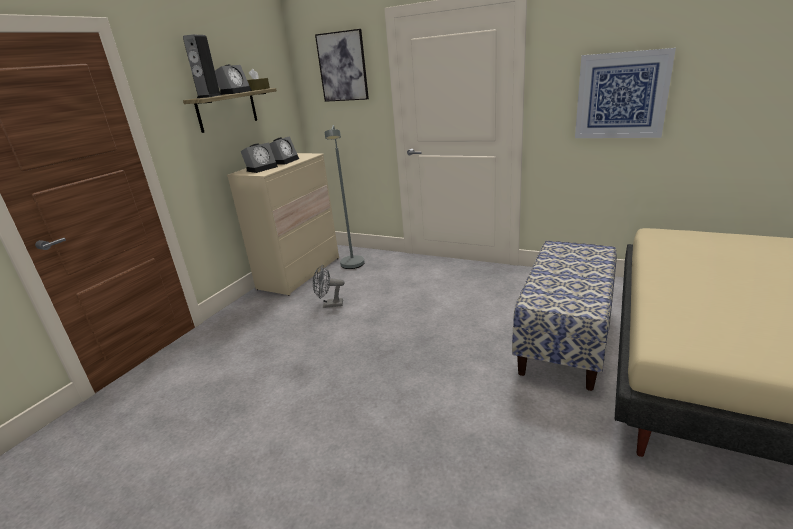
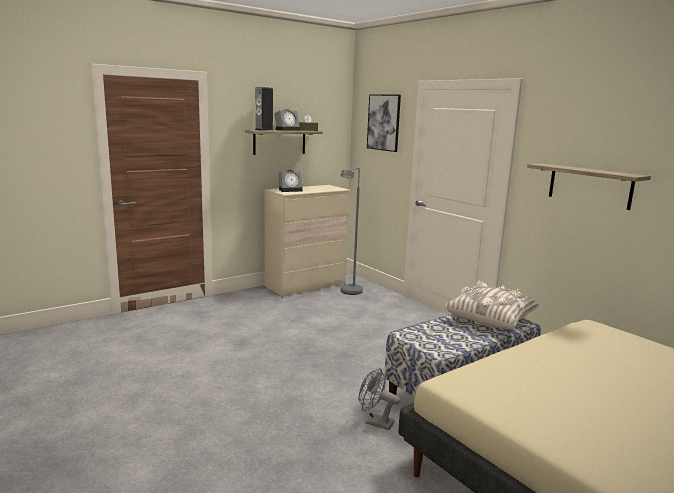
camera: 25 degrees right, 10 degrees down
alarm clock [269,136,299,165] -> none
grey fan [313,265,344,308] -> grey fan moved to [359,368,400,430]
picture [575,48,676,138] -> shelf [527,163,651,210]
none -> beige pillow [445,280,539,329]

